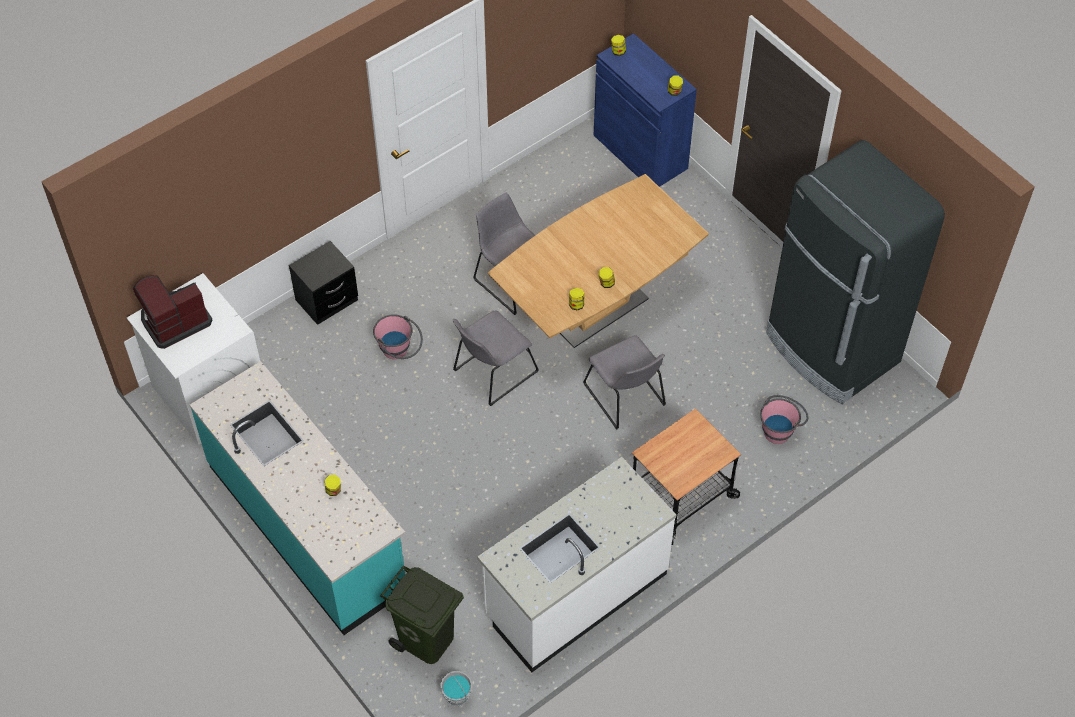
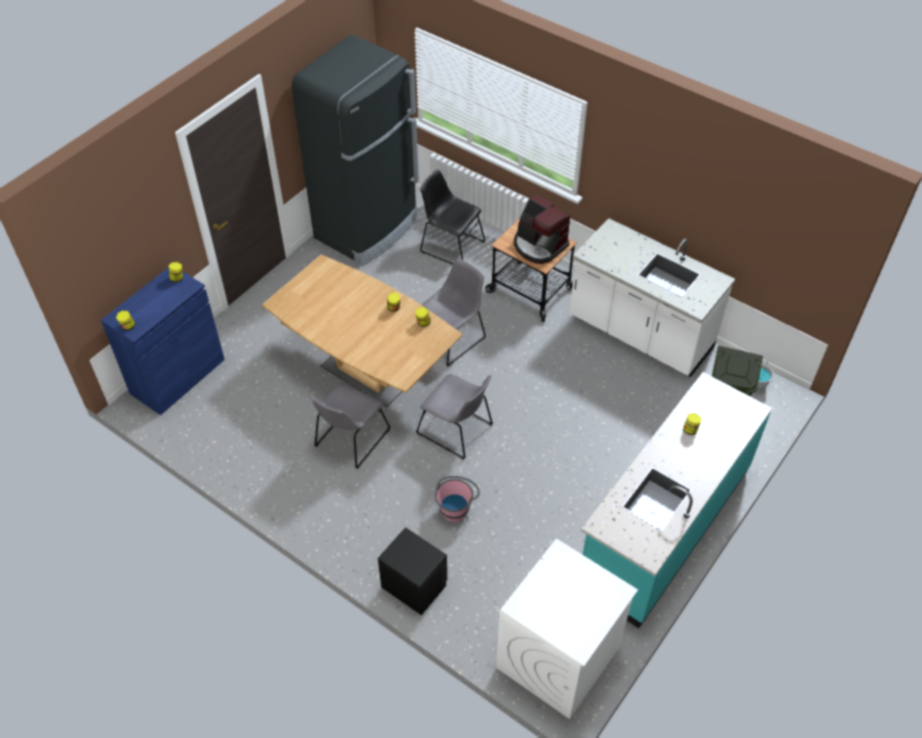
camera: 105 degrees left, 5 degrees down
coffee machine [133,275,212,349] -> coffee machine moved to [514,194,570,264]
pink bucket [760,395,808,444] -> black chair [420,169,486,265]

